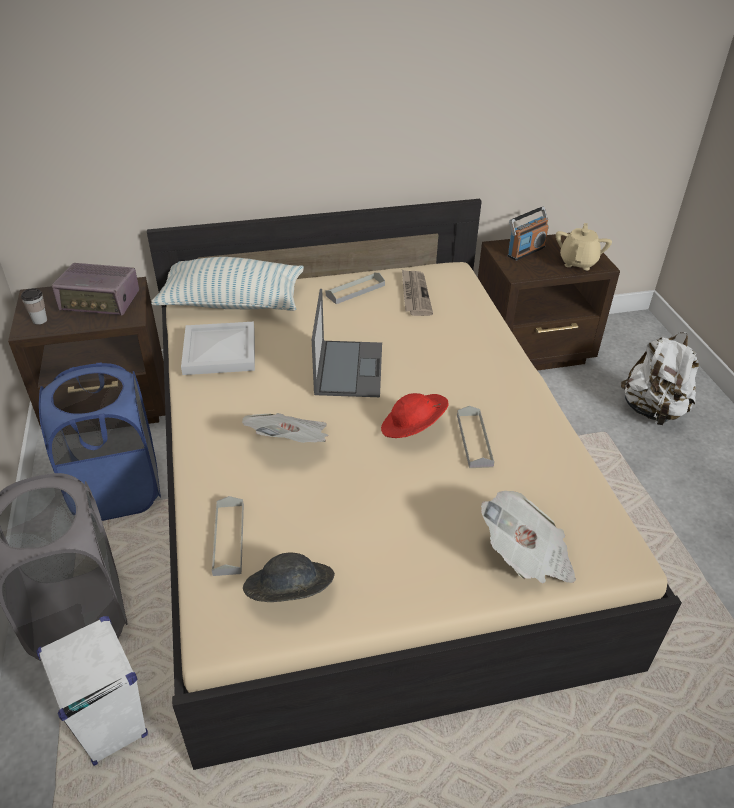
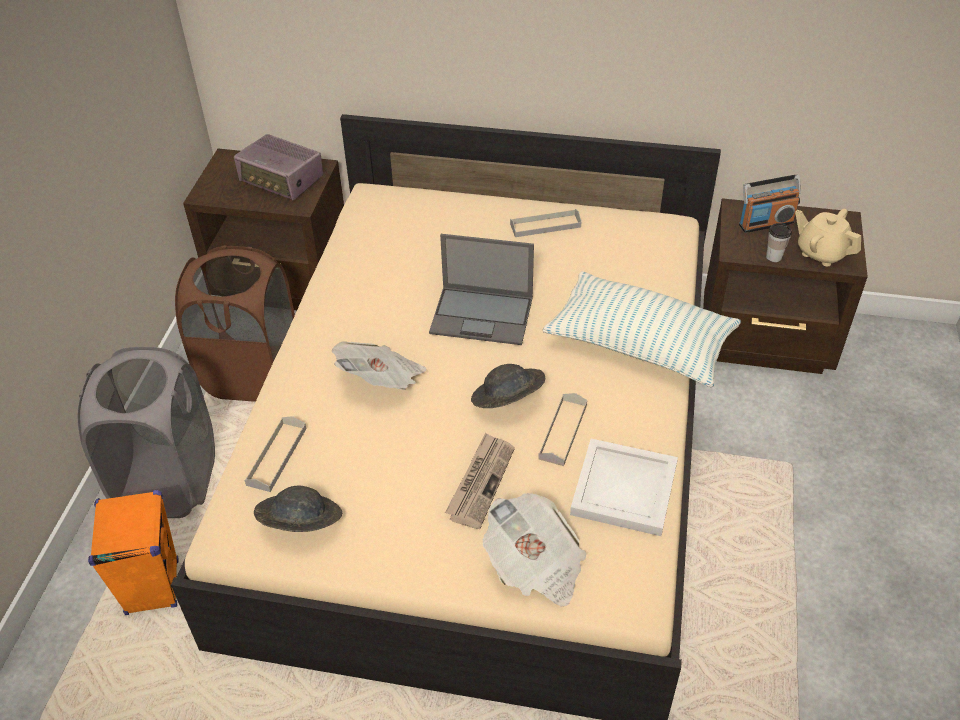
camera: 25 degrees right, 5 degrees up
cup [21,288,47,325] -> cup moved to [766,223,792,262]
white speaker [36,616,148,766] -> orange speaker [88,490,179,615]
blue laundry basket [39,362,161,521] -> brown laundry basket [175,245,295,402]
pillow [151,257,304,311] -> pillow moved to [543,271,741,387]
white tray [181,322,255,375] -> white tray moved to [570,439,678,536]
laptop [312,289,382,397] -> laptop turned 75 degrees clockwise [429,234,534,345]
red hat [381,393,448,438] -> grey hat [471,364,545,408]
newspaper [402,270,433,316] -> newspaper moved to [445,432,515,529]
beige teapot [556,223,612,270] -> beige teapot turned 90 degrees counterclockwise [795,209,861,266]
white backpack [621,332,699,425] -> none

